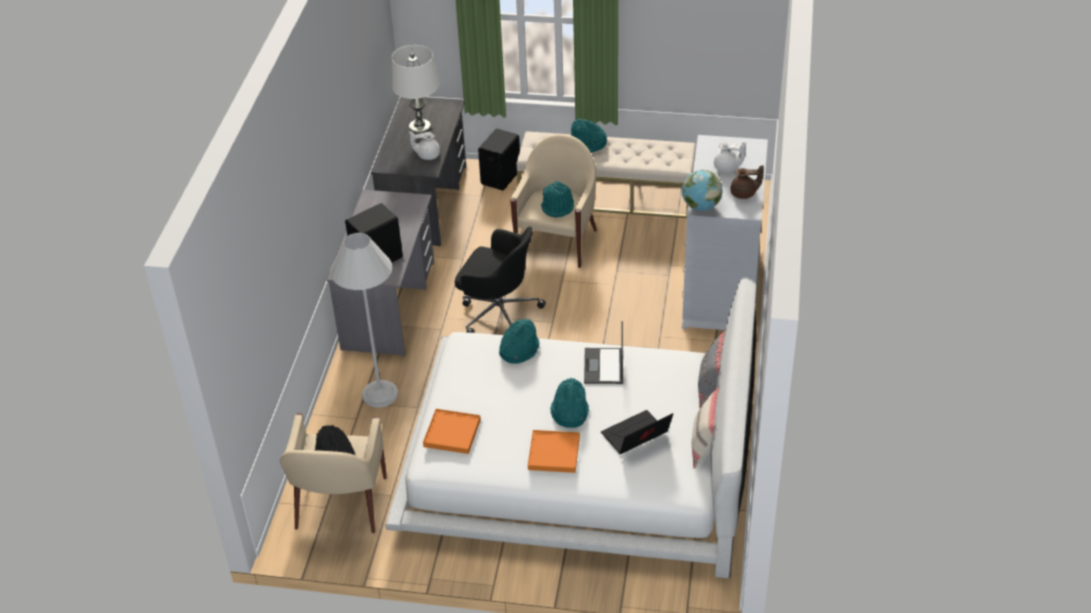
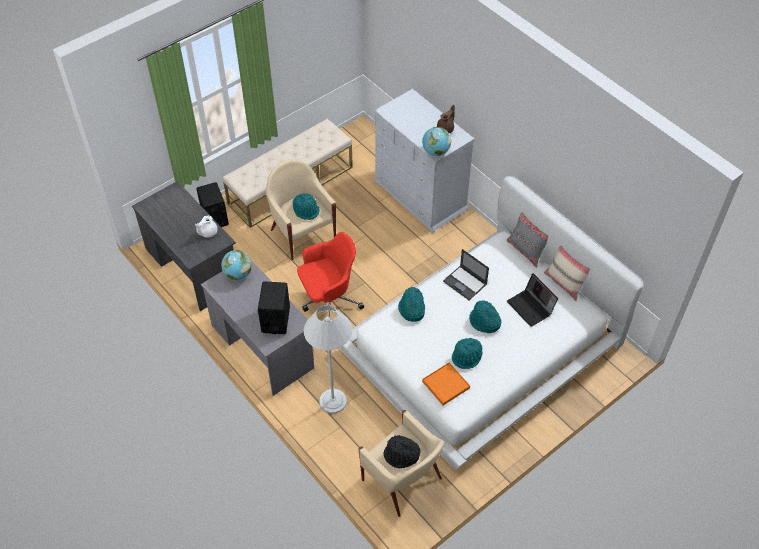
camera: 50 degrees left, 10 degrees up
white table lamp [392,45,439,134] -> none
black office chair [455,227,546,333] -> red office chair [297,232,364,319]
orange tray [528,430,580,473] -> none
turquoise hat [571,119,607,153] -> turquoise hat moved to [452,338,482,369]
laptop [601,410,673,454] -> laptop turned 45 degrees counterclockwise [507,273,558,327]
white teapot [714,142,746,172] -> none
none -> globe [221,250,252,280]

